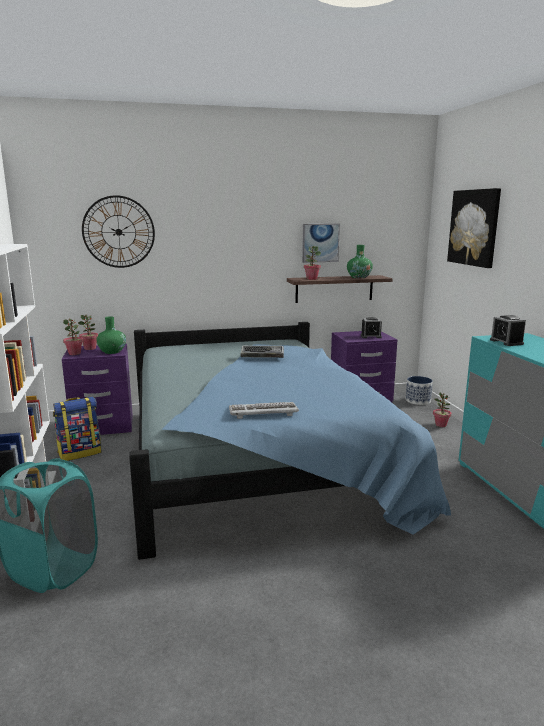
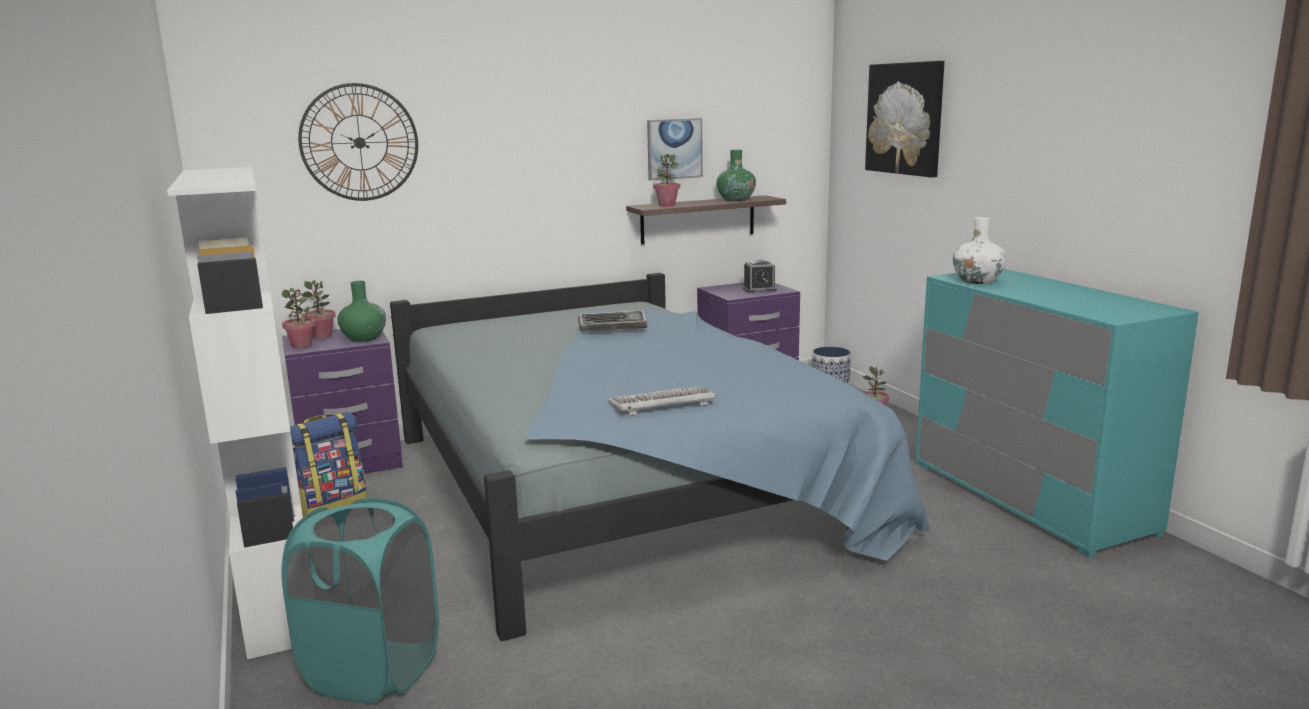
camera: 10 degrees left, 0 degrees up
alarm clock [490,315,526,346] -> white vase [953,217,1006,284]

